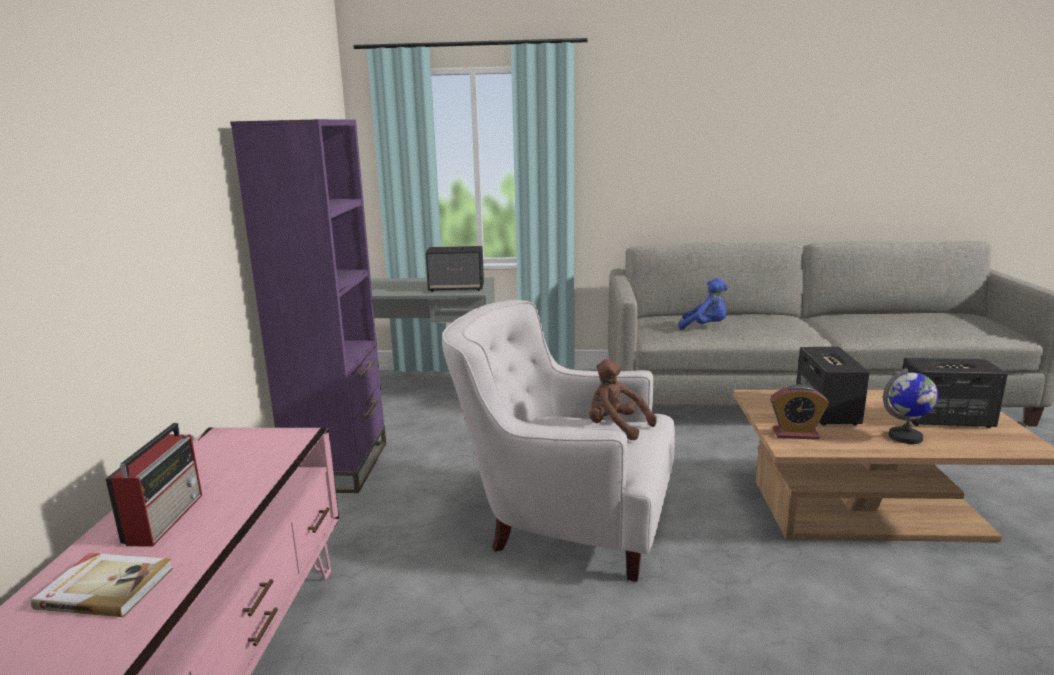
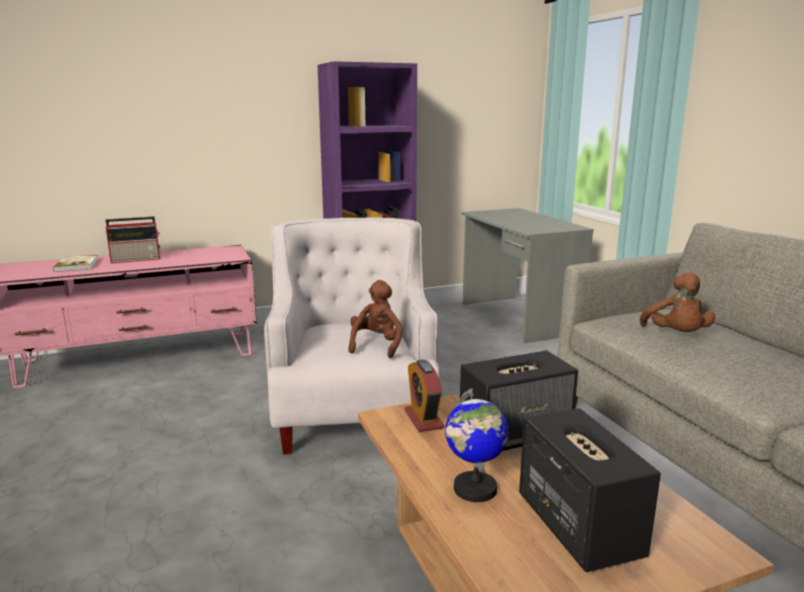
camera: 65 degrees right, 0 degrees up
speaker [425,246,484,292] -> none
blue plush toy [678,278,728,330] -> brown plush toy [640,272,715,332]

